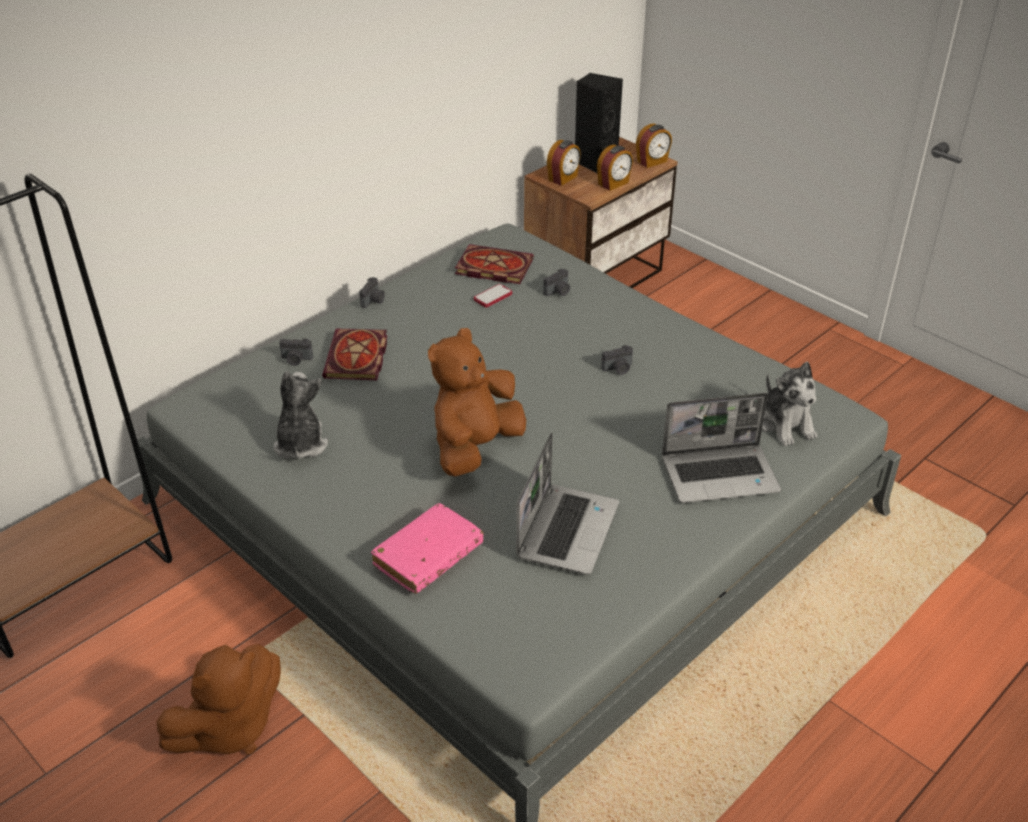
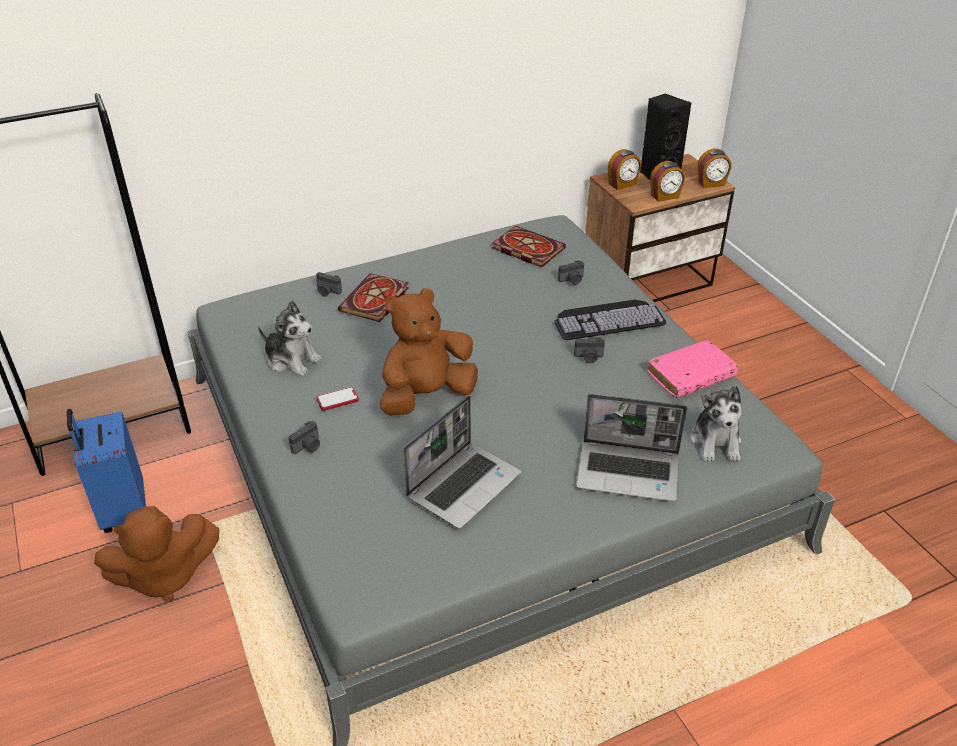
camera: 20 degrees right, 0 degrees up
plush toy [274,371,328,459] -> plush toy turned 105 degrees clockwise [258,300,322,376]
camera [359,277,385,308] -> camera moved to [288,421,320,454]
pink book [371,503,483,594] -> pink book moved to [647,340,739,398]
phone [474,284,512,308] -> phone moved to [317,387,359,411]
none -> blue suitcase [67,409,146,533]
none -> keyboard [554,300,666,340]

